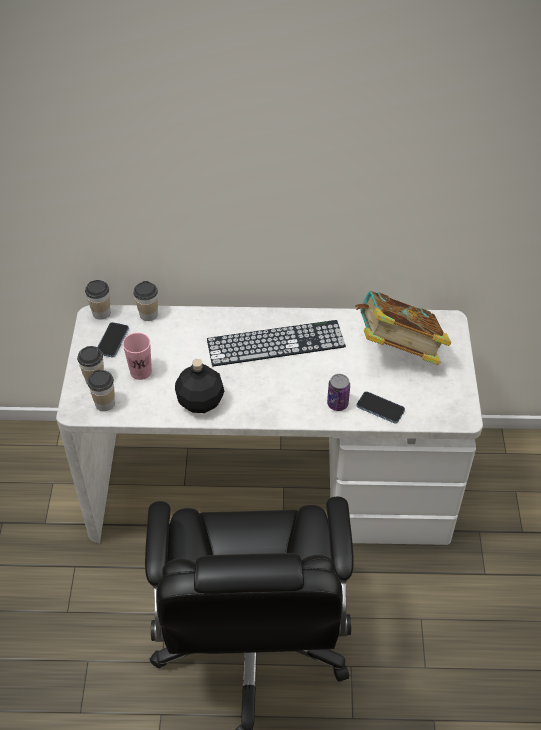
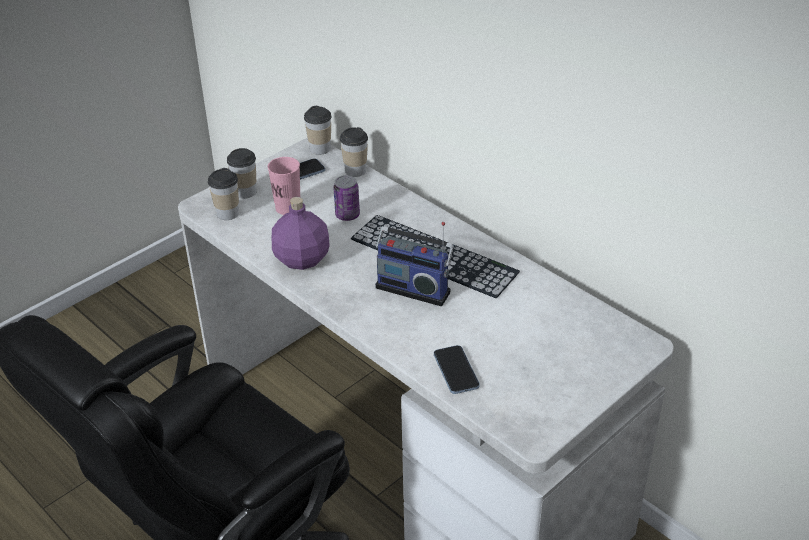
camera: 45 degrees right, 10 degrees down
black bottle [175,359,224,413] -> purple bottle [272,197,330,270]
can [327,374,350,411] -> can moved to [333,175,360,221]
book [355,291,451,365] -> none
none -> radio [375,222,454,307]

